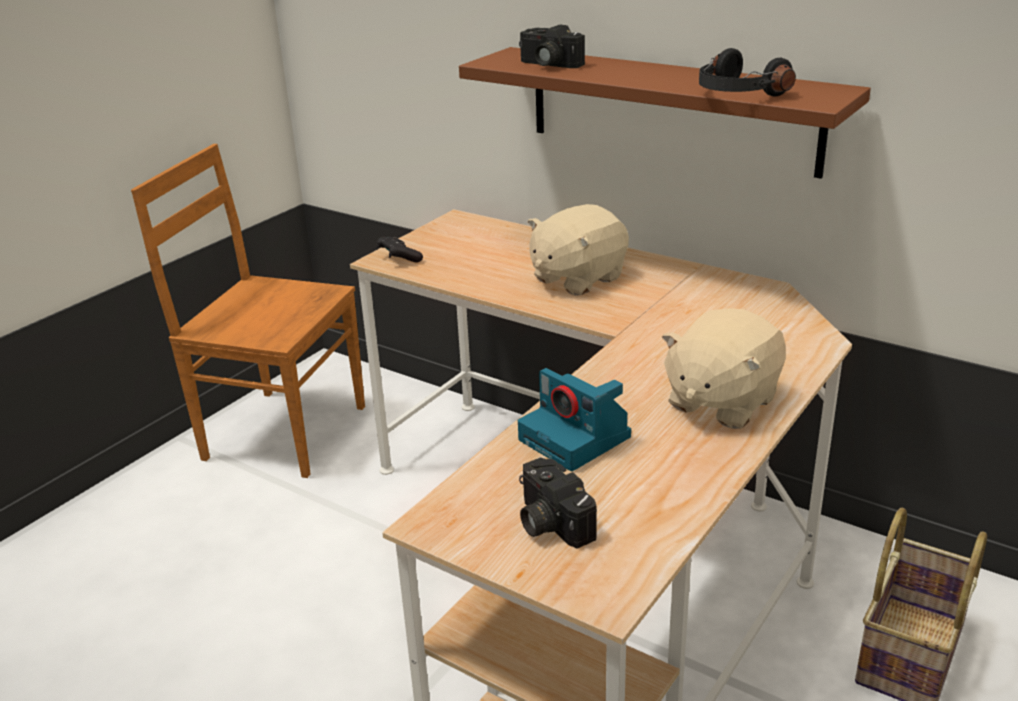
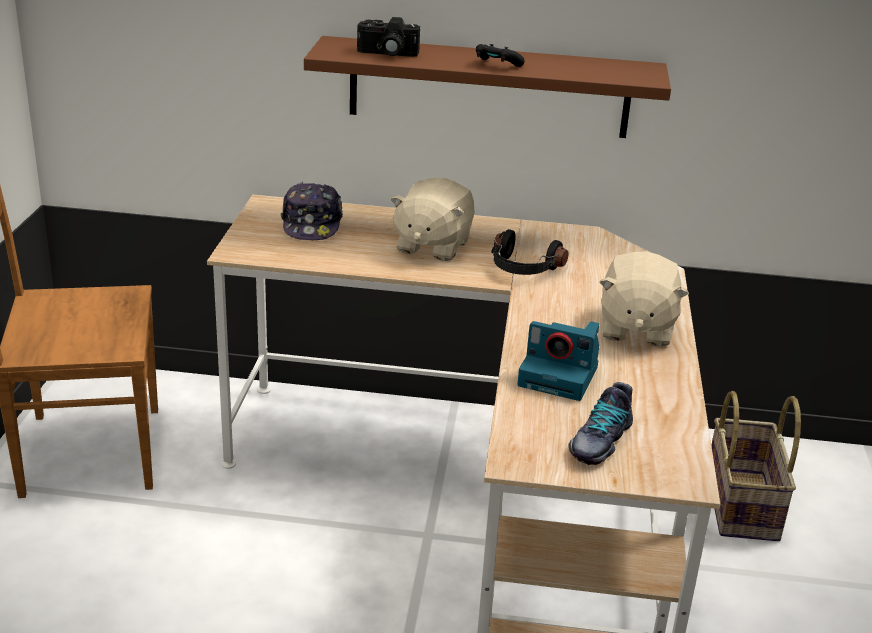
camera: 30 degrees left, 0 degrees up
black game controller [377,236,423,262] -> black game controller moved to [476,44,525,67]
camera [519,457,597,549] -> shoe [569,382,633,465]
black headphones [699,48,796,97] -> black headphones moved to [491,229,569,275]
none -> cap [281,182,343,240]

